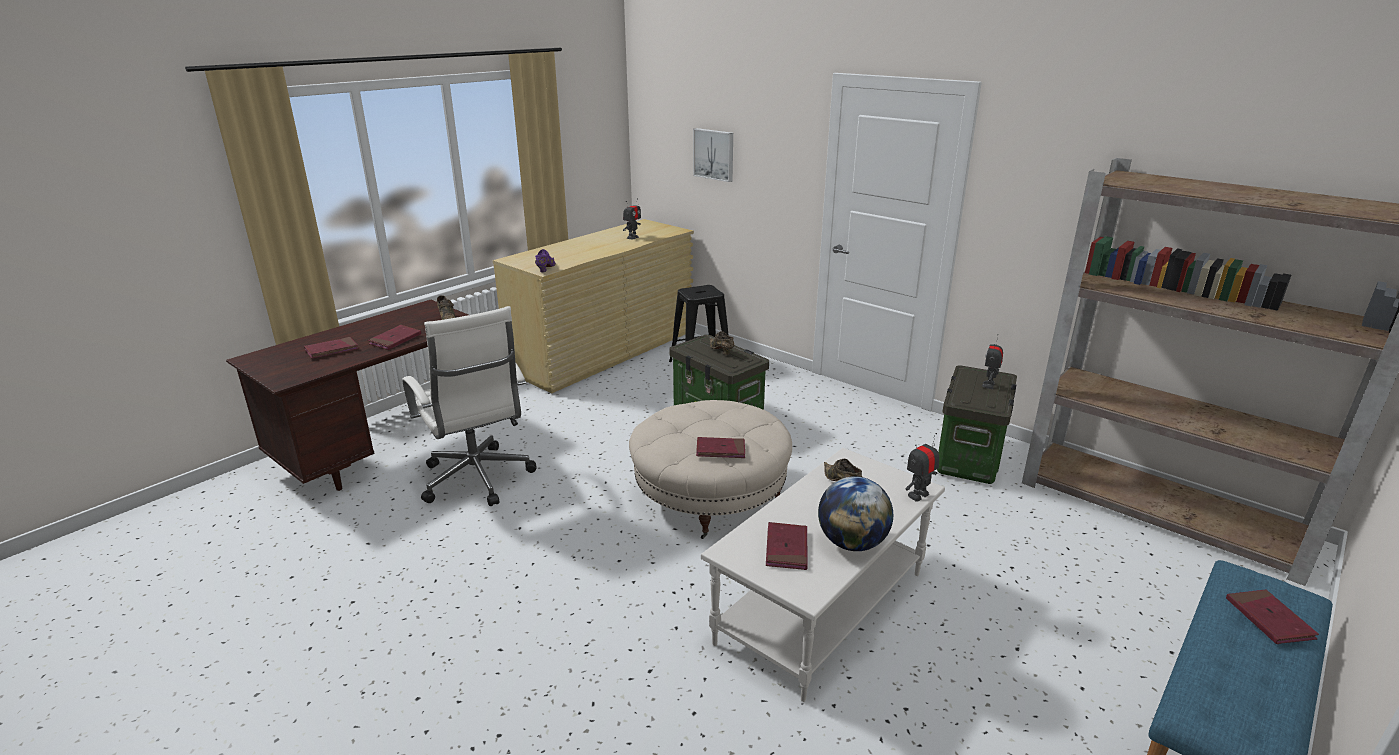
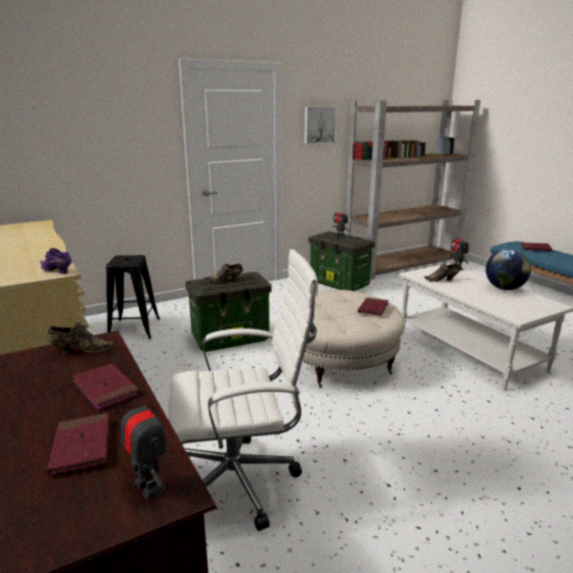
camera: 70 degrees left, 5 degrees down
toy robot [623,198,641,239] -> toy robot moved to [120,390,167,500]
picture [693,128,733,182] -> picture moved to [304,107,337,144]
red book [766,522,808,570] -> none

